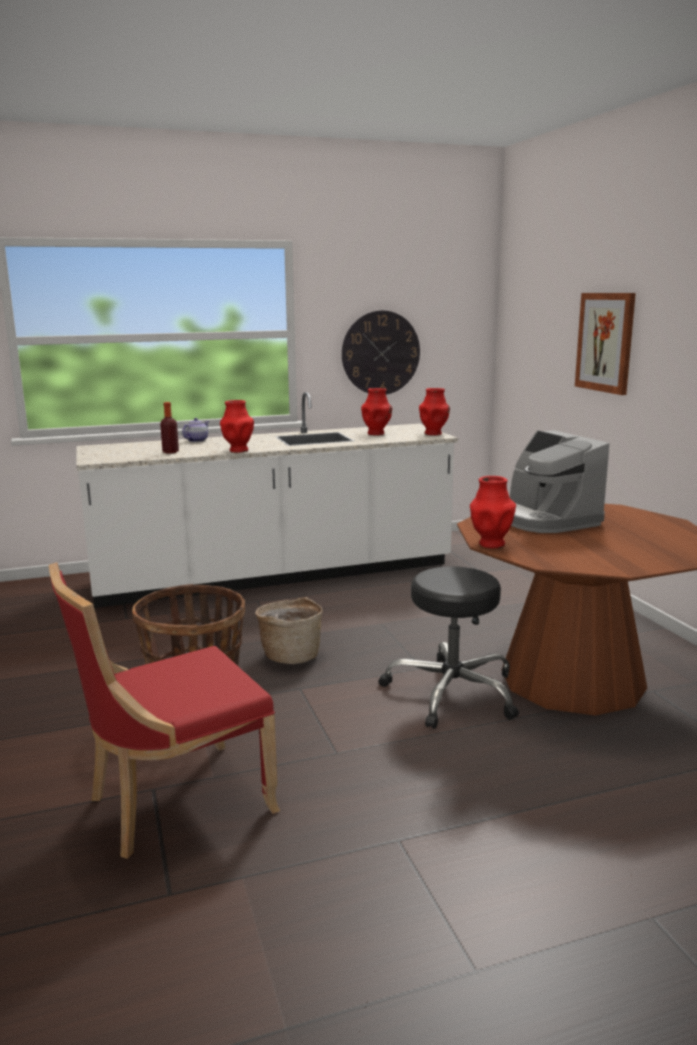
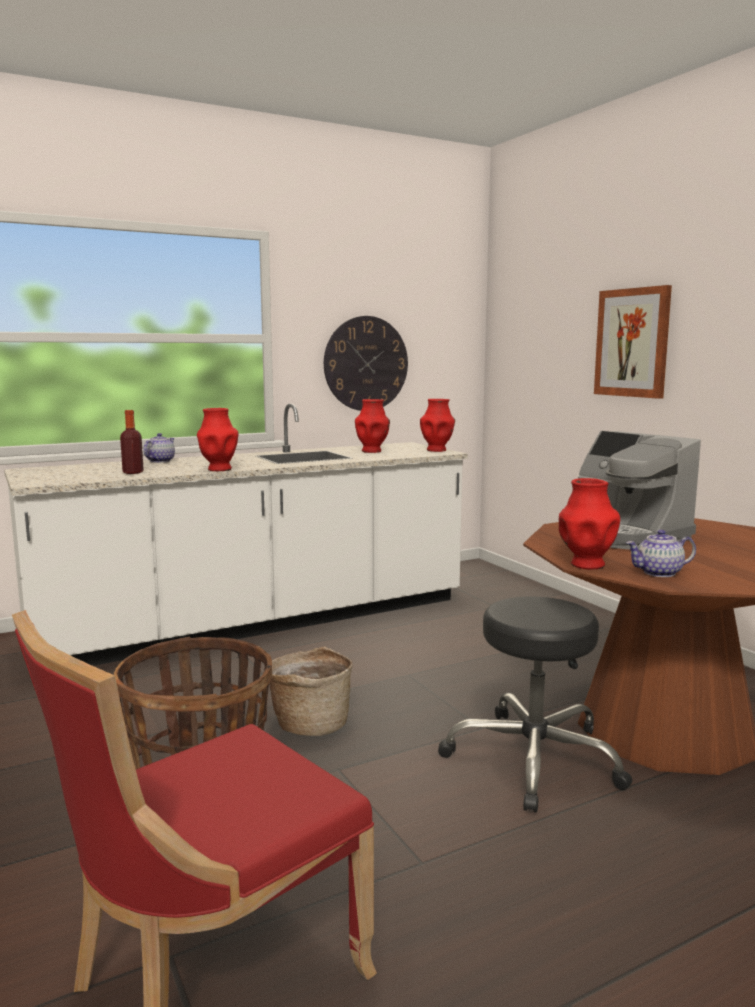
camera: 10 degrees left, 5 degrees down
none -> teapot [626,530,696,577]

